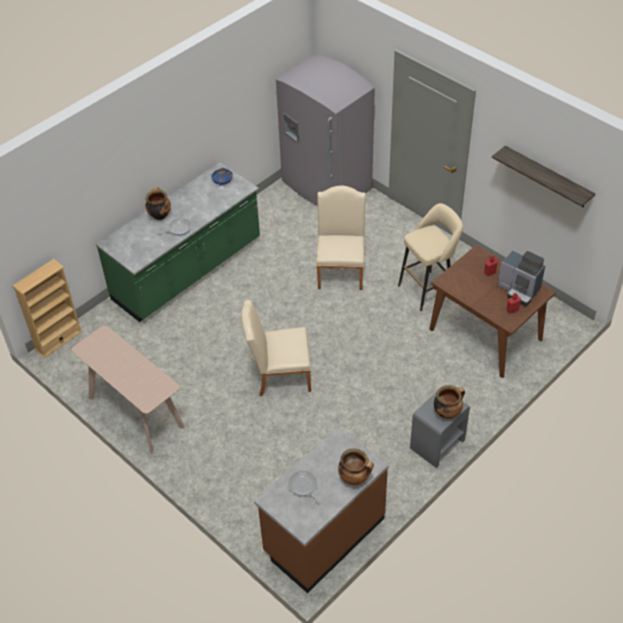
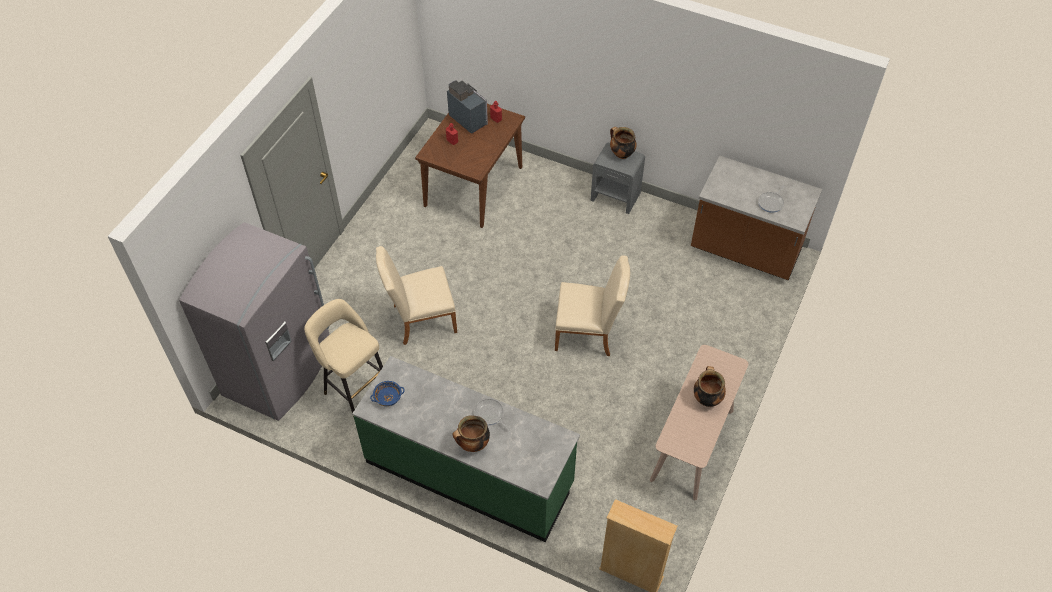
camera: 110 degrees left, 5 degrees up
beige chair [241,300,311,396] -> beige chair turned 60 degrees counterclockwise [555,255,630,356]
cooking pot [338,449,374,485] -> cooking pot moved to [694,366,726,407]
beige stool [398,203,463,311] -> beige stool moved to [304,299,383,417]
shelf [492,146,595,207] -> none
coffee machine [498,251,545,306] -> coffee machine turned 60 degrees counterclockwise [447,80,488,134]

